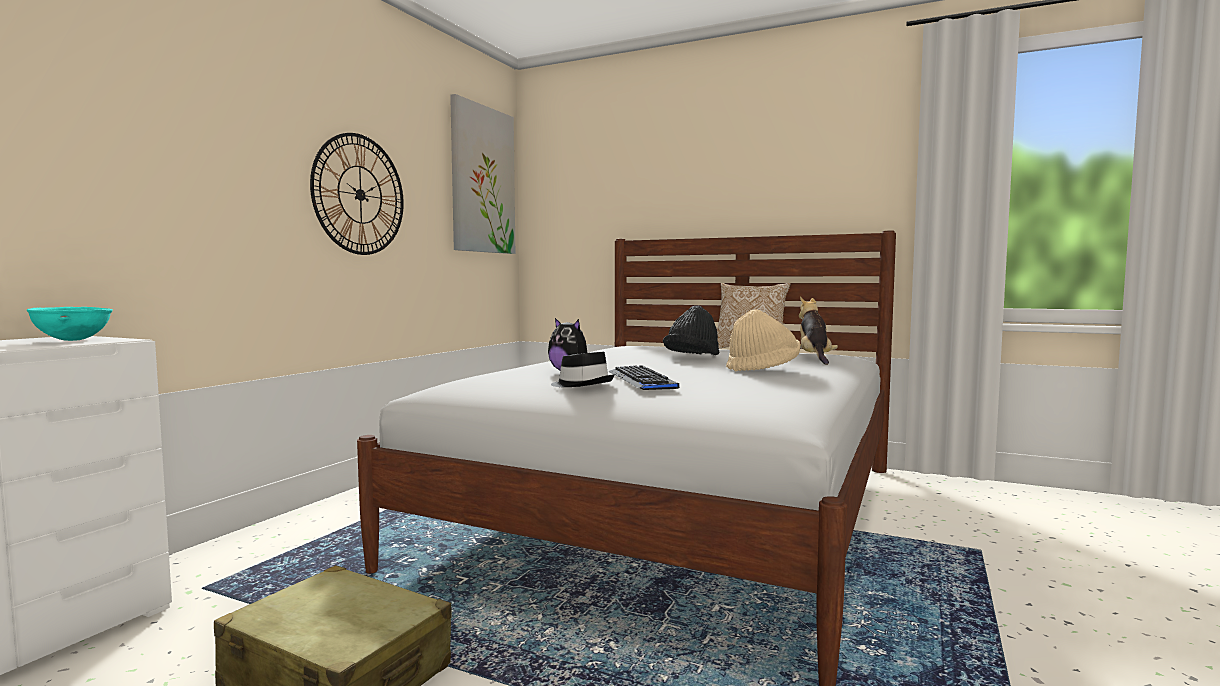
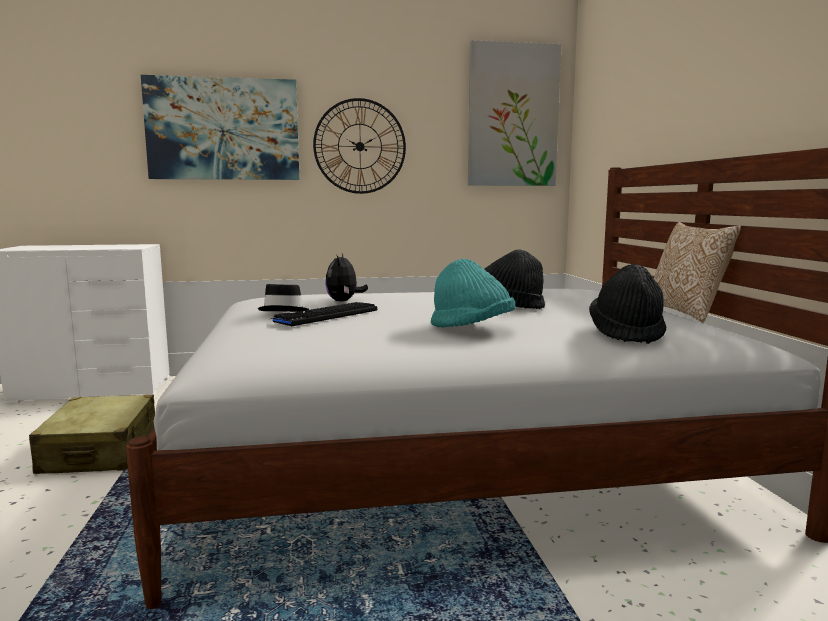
camera: 55 degrees right, 5 degrees up
turquoise bowl [27,307,113,341] -> none
beige hat [726,309,800,371] -> turquoise hat [431,259,515,327]
plush toy [799,297,838,365] -> black hat [589,264,667,344]
none -> picture [141,75,300,180]

